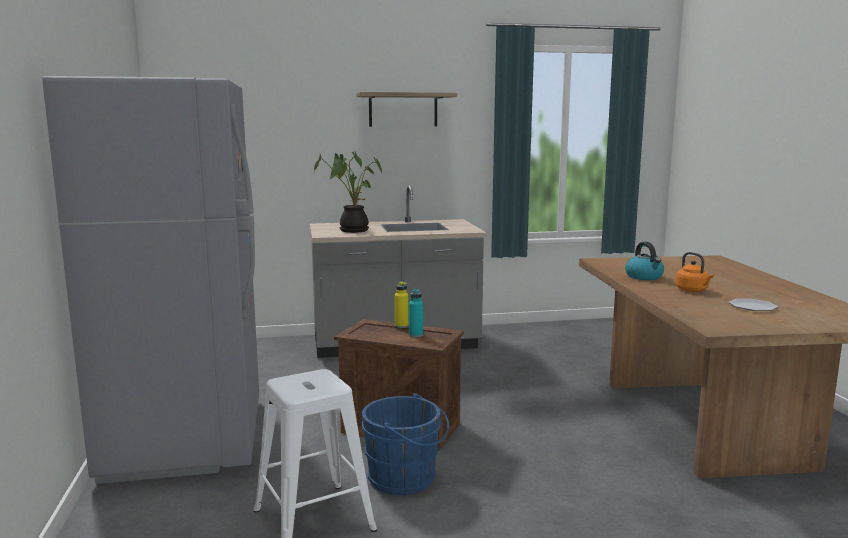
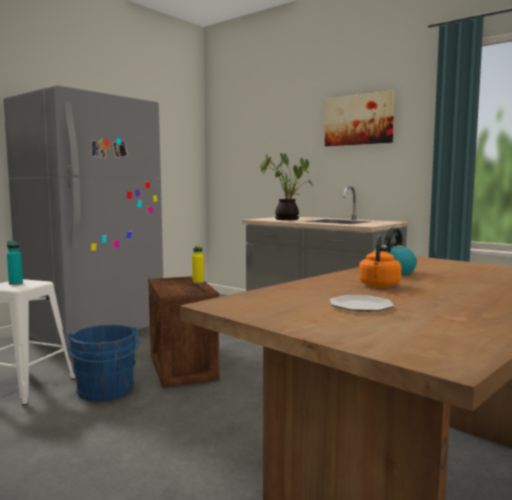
camera: 50 degrees right, 5 degrees down
shelf [357,92,457,127] -> picture [325,90,395,146]
turquoise bottle [409,289,423,337] -> turquoise bottle moved to [7,241,23,285]

